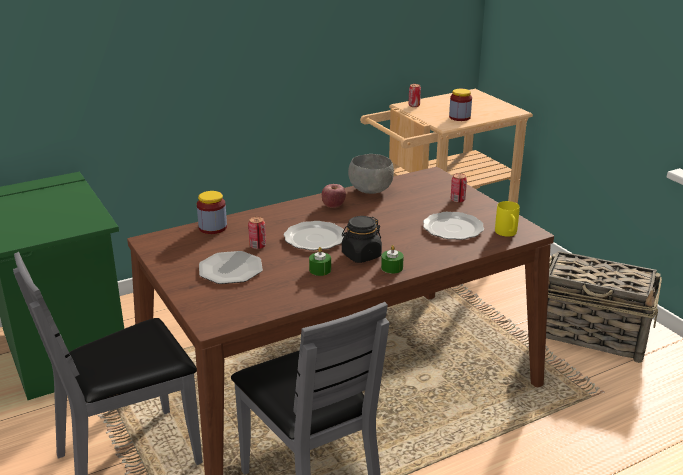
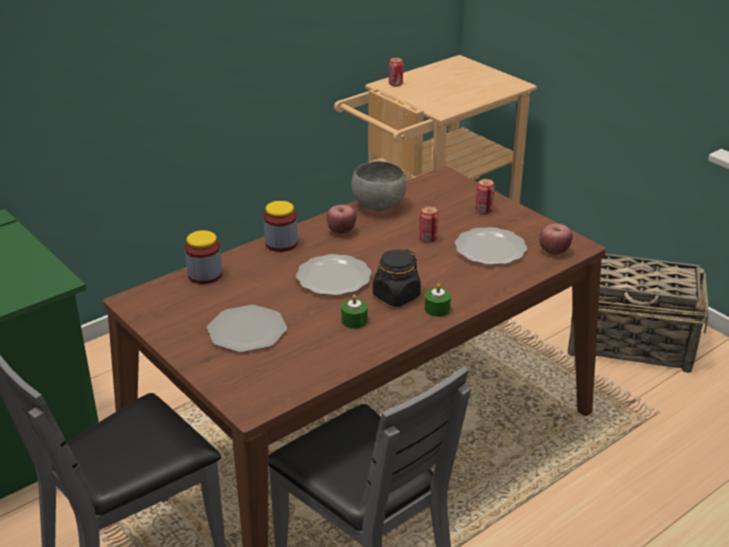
camera: 10 degrees left, 5 degrees up
can [248,216,266,249] -> can moved to [419,206,439,243]
jar [449,89,472,121] -> jar moved to [263,201,298,252]
yellow mug [495,201,520,237] -> apple [539,223,572,255]

